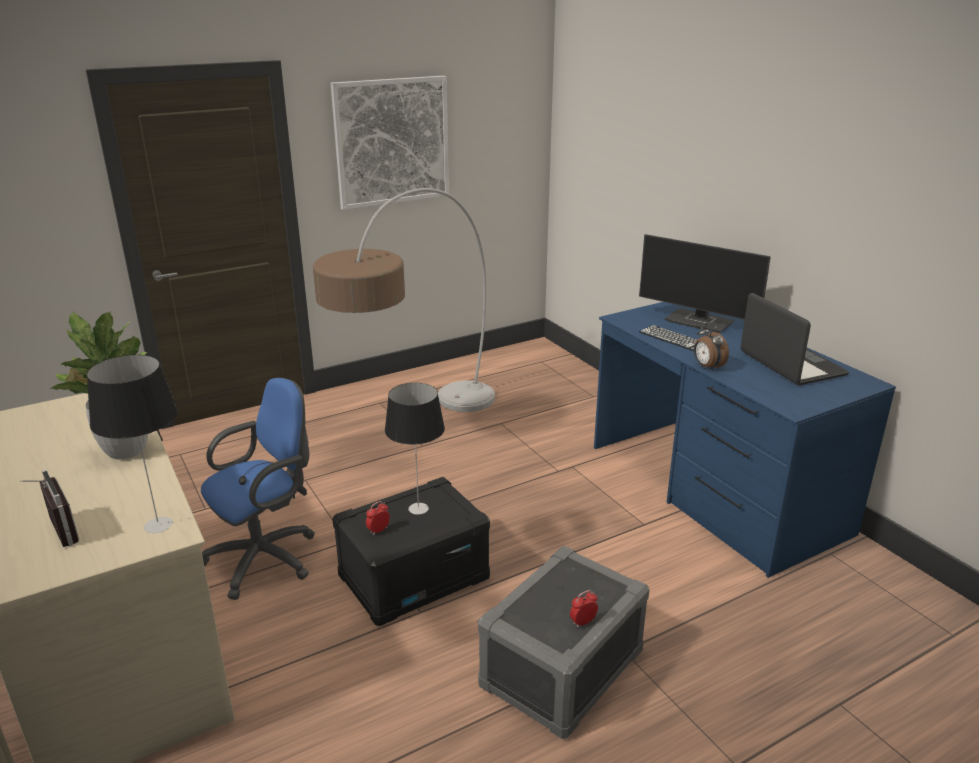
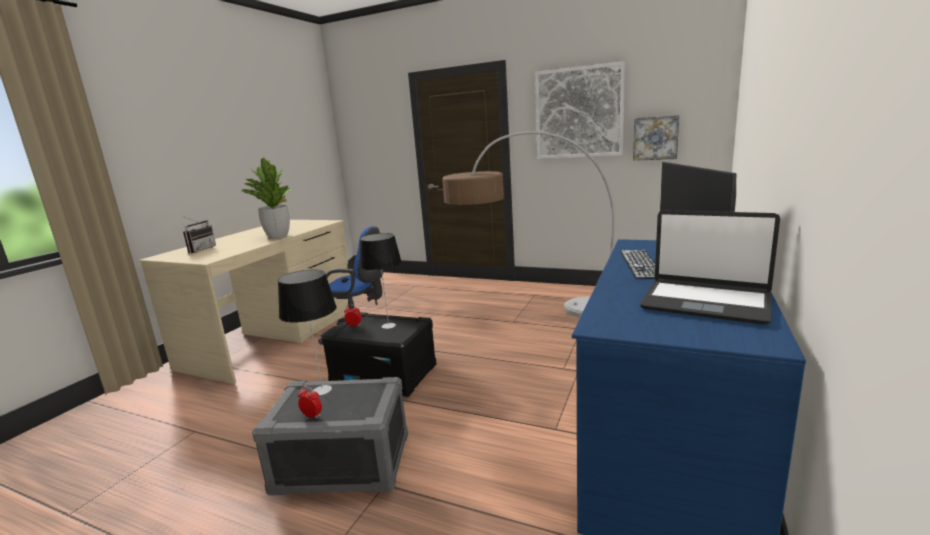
camera: 55 degrees right, 10 degrees down
table lamp [87,355,178,533] -> table lamp moved to [278,269,337,395]
alarm clock [694,323,729,371] -> none
laptop [740,293,849,385] -> laptop turned 90 degrees clockwise [640,210,780,325]
none -> picture [633,115,679,161]

